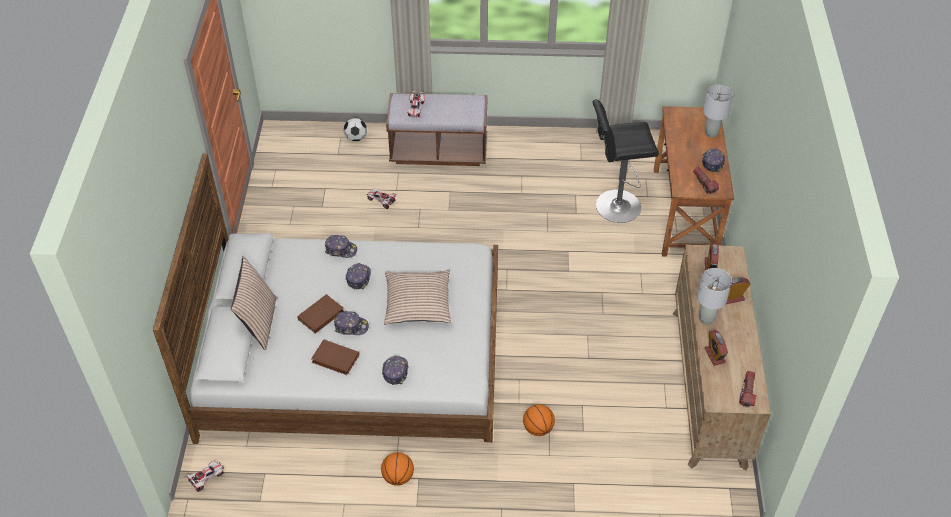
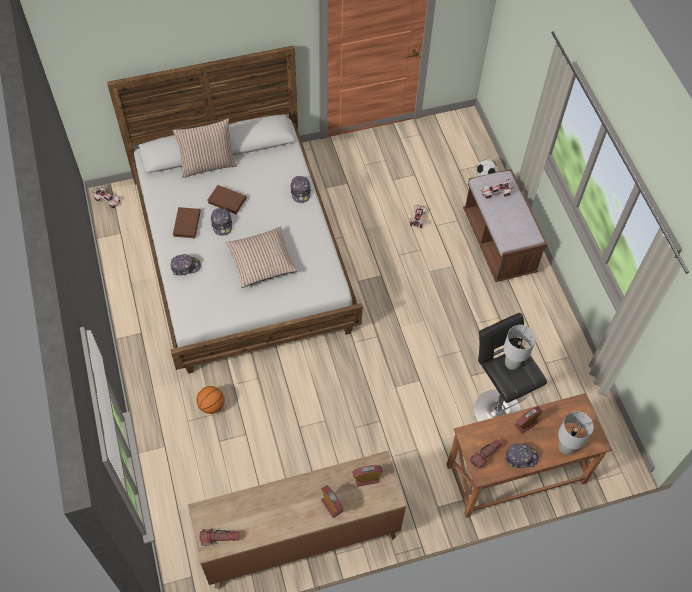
camera: 70 degrees right, 10 degrees up
cap [346,263,371,290] -> none
basketball [381,452,414,486] -> none
grey table lamp [697,268,732,324] -> grey table lamp moved to [503,325,536,370]
alarm clock [705,330,728,366] -> alarm clock moved to [515,406,543,434]

